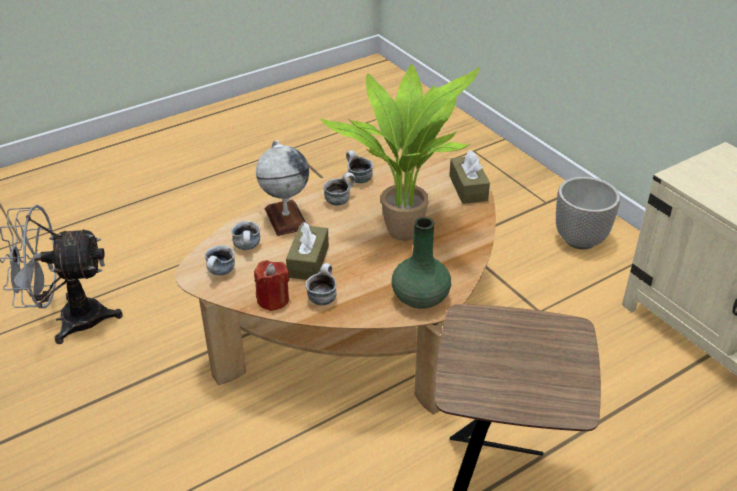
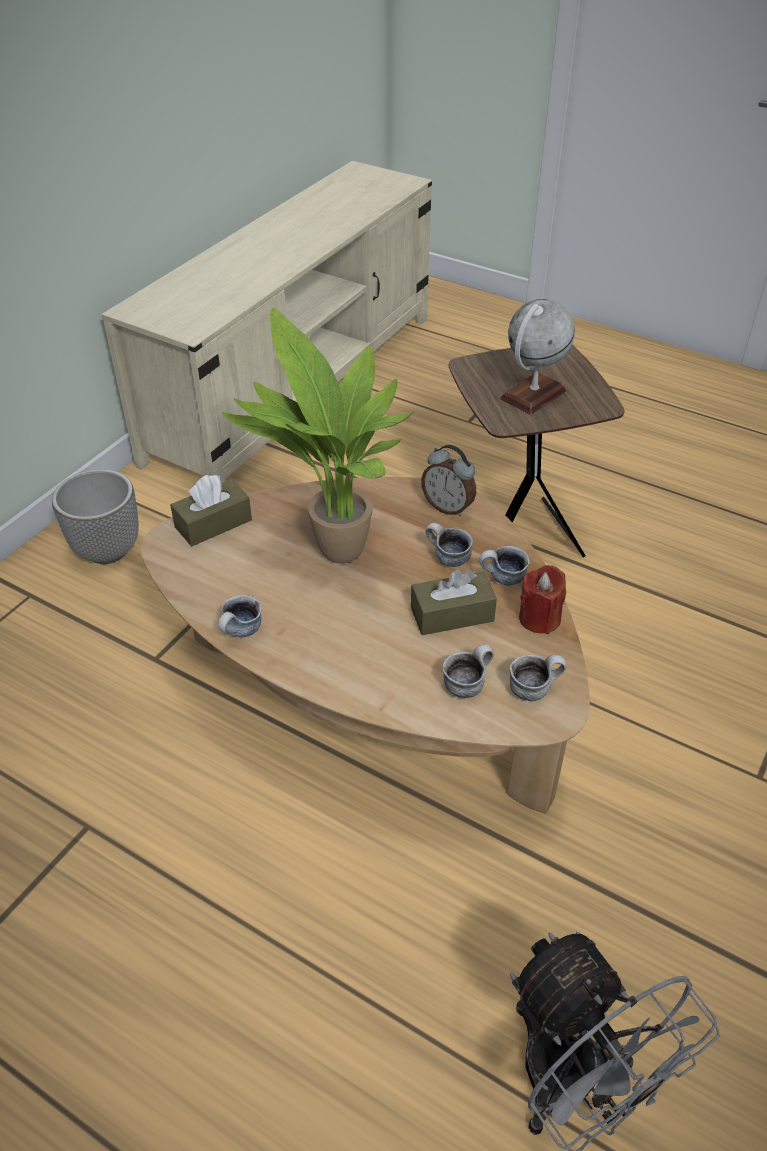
camera: 115 degrees left, 5 degrees up
globe [256,140,309,236] -> globe moved to [500,299,575,415]
mug [323,172,355,205] -> mug moved to [425,523,473,567]
green vase [392,217,451,309] -> alarm clock [421,445,476,517]

